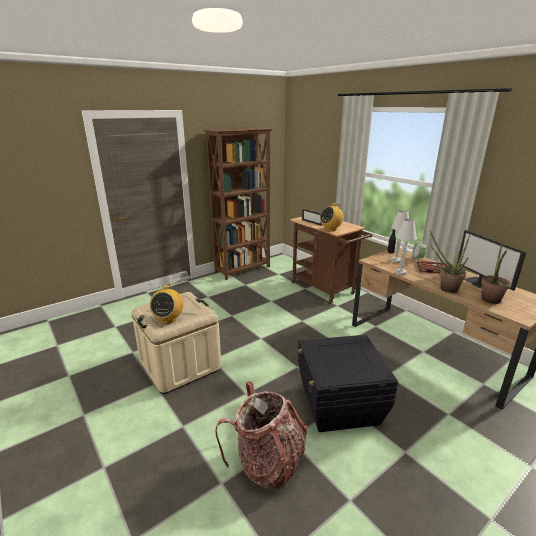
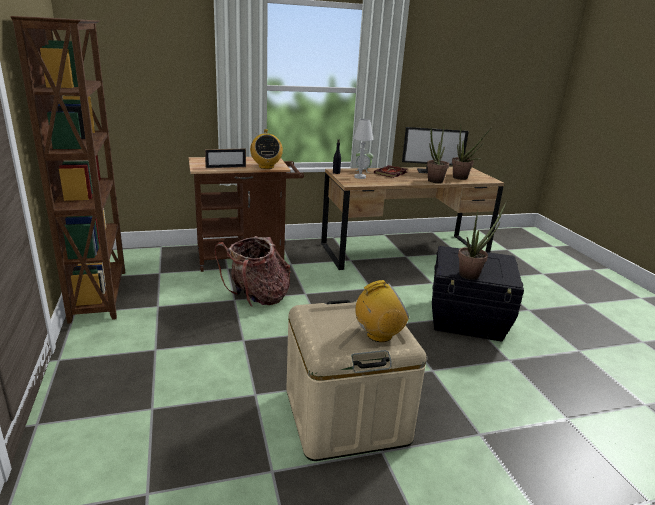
camera: 70 degrees left, 0 degrees up
radio [150,284,183,324] -> radio turned 45 degrees counterclockwise [355,280,409,342]
backpack [215,381,308,489] -> backpack moved to [215,236,291,307]
white table lamp [395,219,417,275] -> none
none -> potted plant [458,201,507,280]

